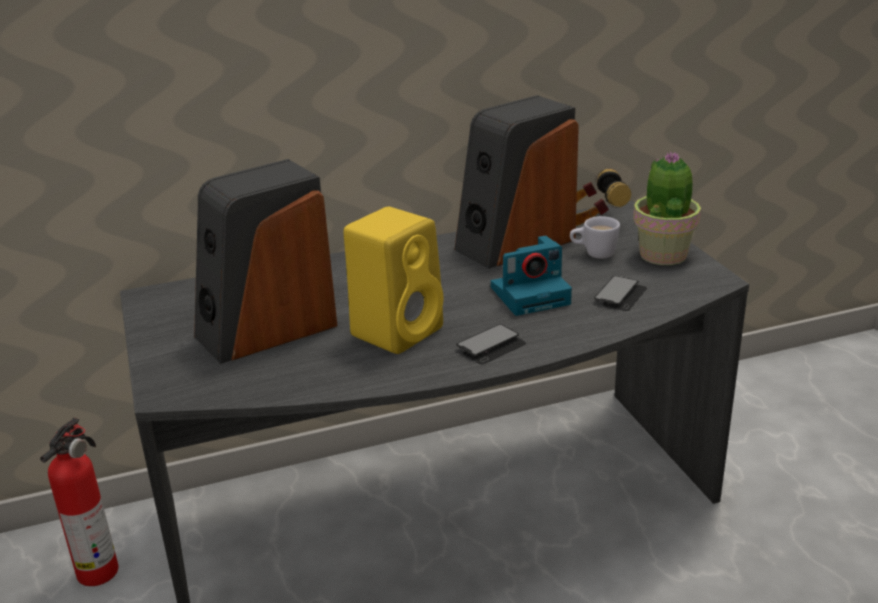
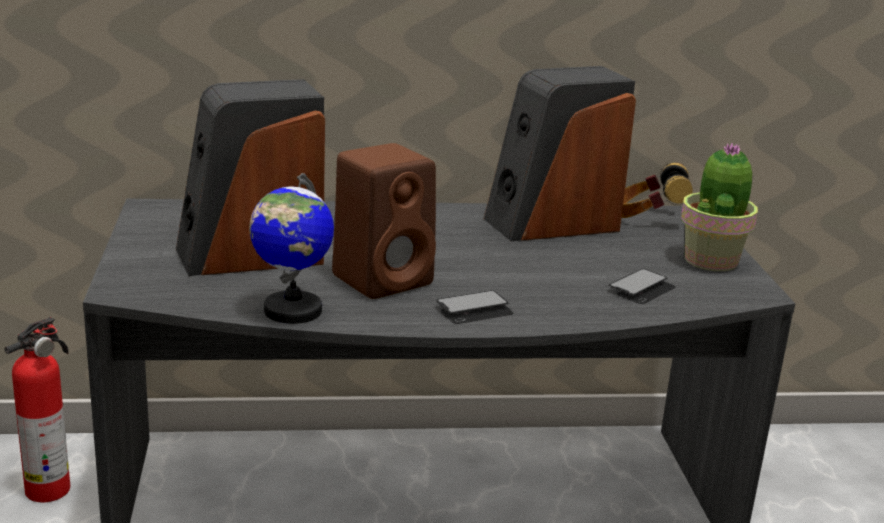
camera: 10 degrees right, 5 degrees down
yellow speaker [344,207,443,354] -> brown speaker [332,143,436,299]
camera [491,235,572,316] -> none
white mug [570,216,620,259] -> none
none -> globe [249,173,334,324]

